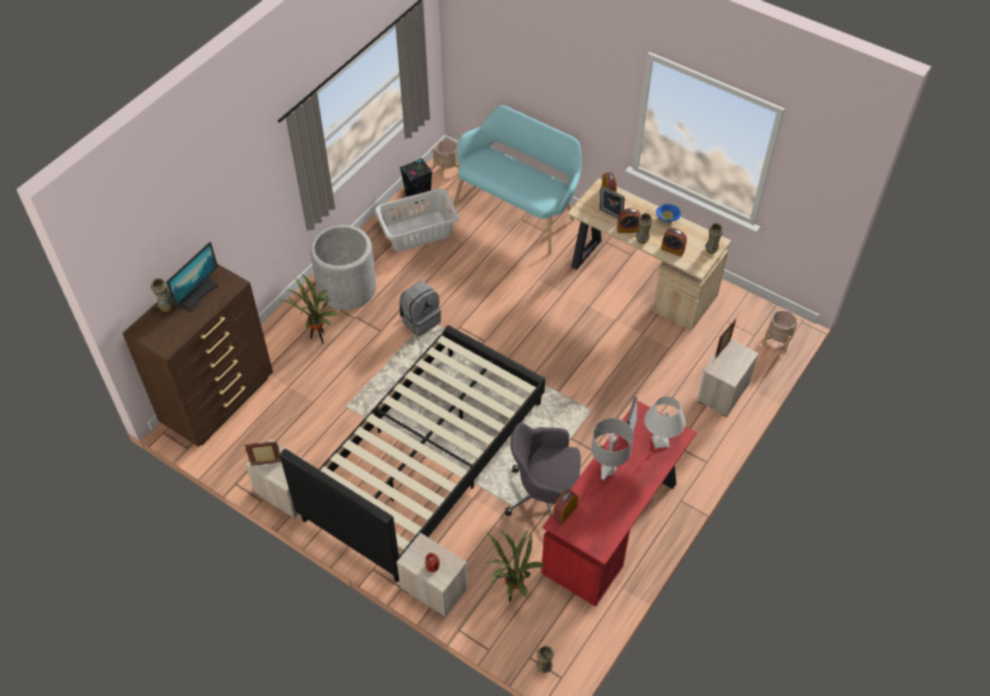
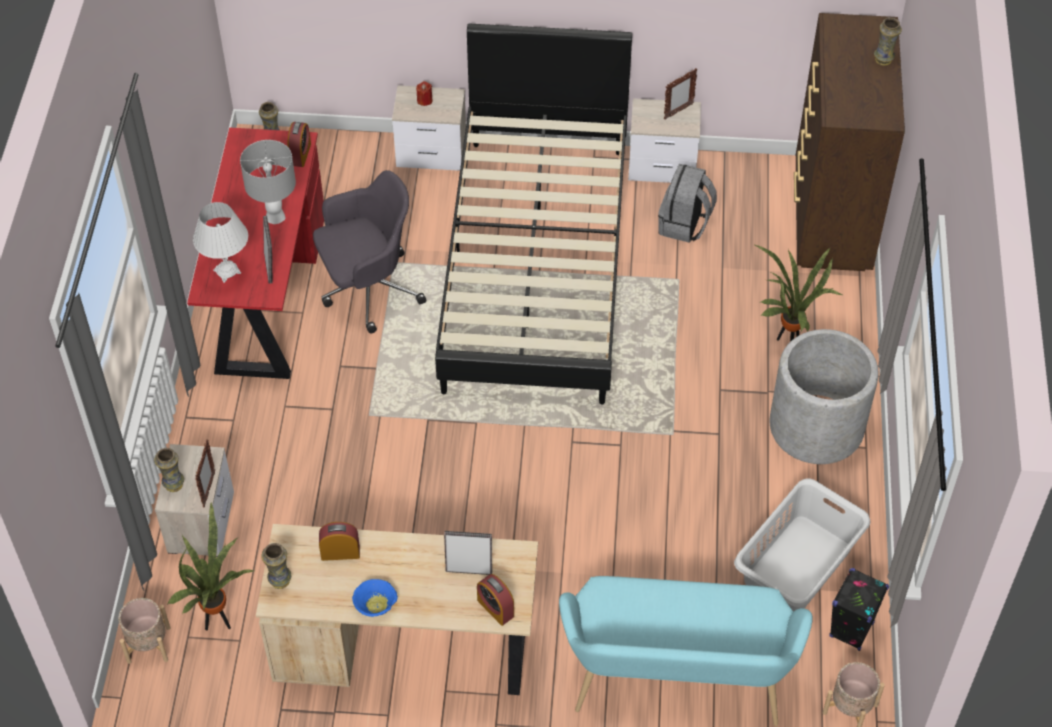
camera: 150 degrees right, 0 degrees up
monitor [166,242,218,310] -> none
grey backpack [399,281,441,337] -> grey backpack moved to [658,164,717,243]
potted plant [486,529,545,601] -> potted plant moved to [167,501,256,630]
alarm clock [617,208,641,233] -> none
vase [636,213,653,244] -> vase moved to [154,448,184,492]

